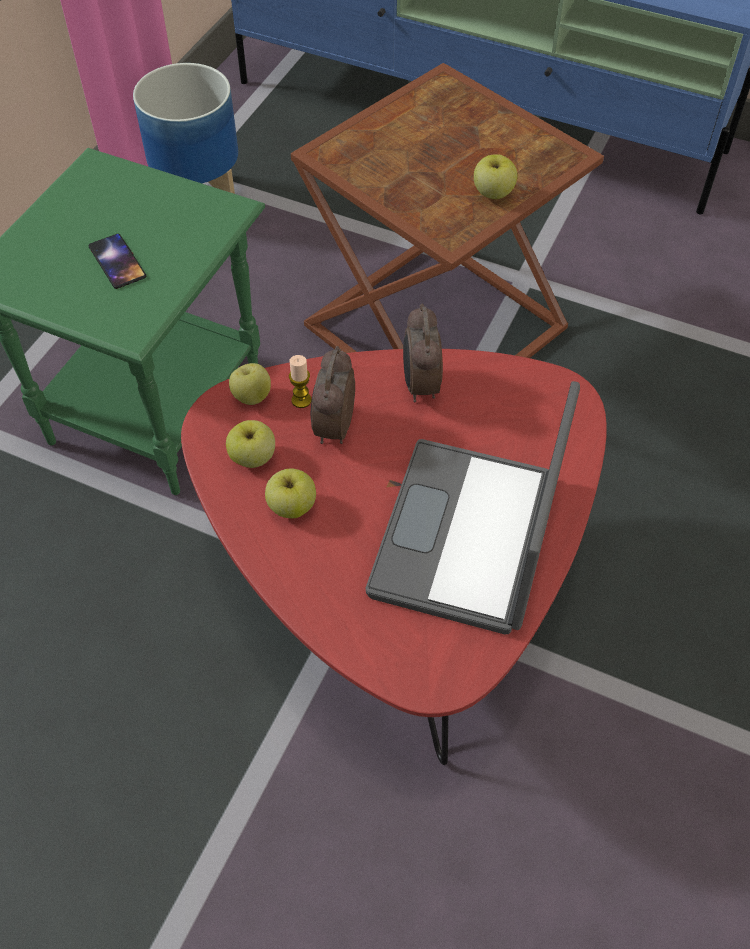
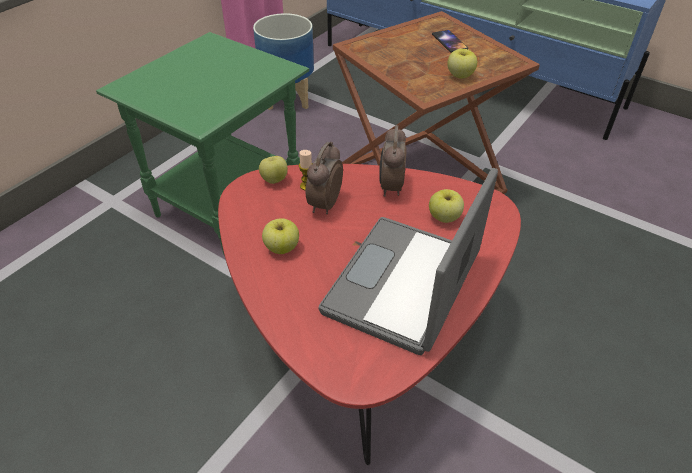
camera: 10 degrees right, 10 degrees down
phone [88,234,146,289] -> phone moved to [432,30,468,53]
apple [226,420,275,468] -> apple moved to [429,189,464,223]

